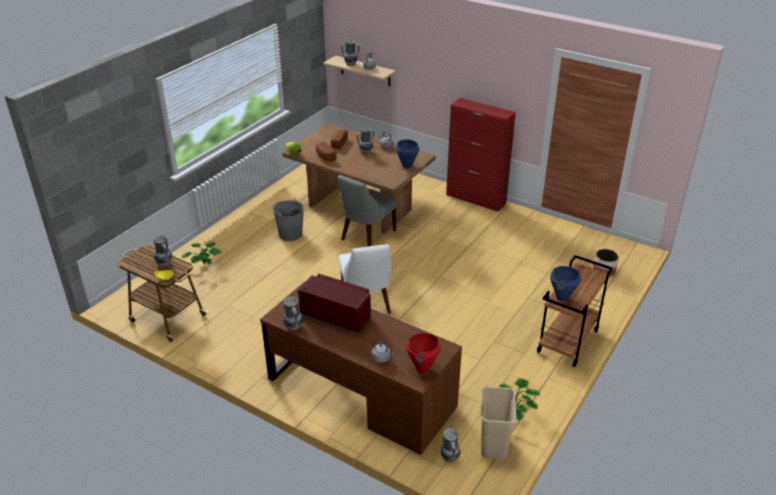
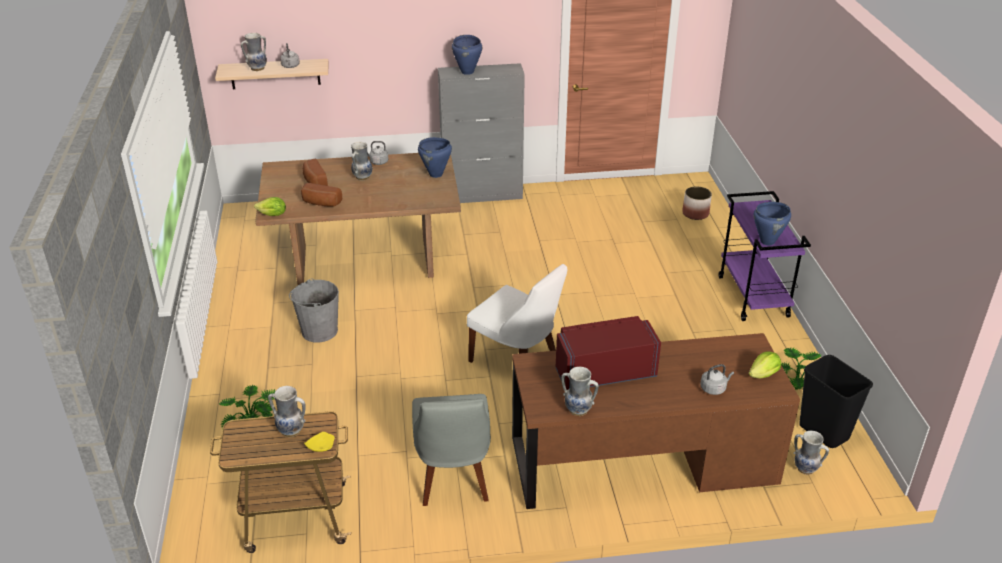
camera: 40 degrees left, 0 degrees up
grey chair [337,175,397,246] -> grey chair moved to [412,394,491,506]
red cooking pot [406,333,441,373] -> lettuce [748,351,781,379]
red cabinet [446,98,516,212] -> grey cabinet [438,63,525,203]
beige trash can [481,386,516,459] -> black trash can [799,355,873,448]
brown cart [537,255,613,367] -> purple cart [718,191,811,321]
none -> blue cooking pot [452,35,482,75]

